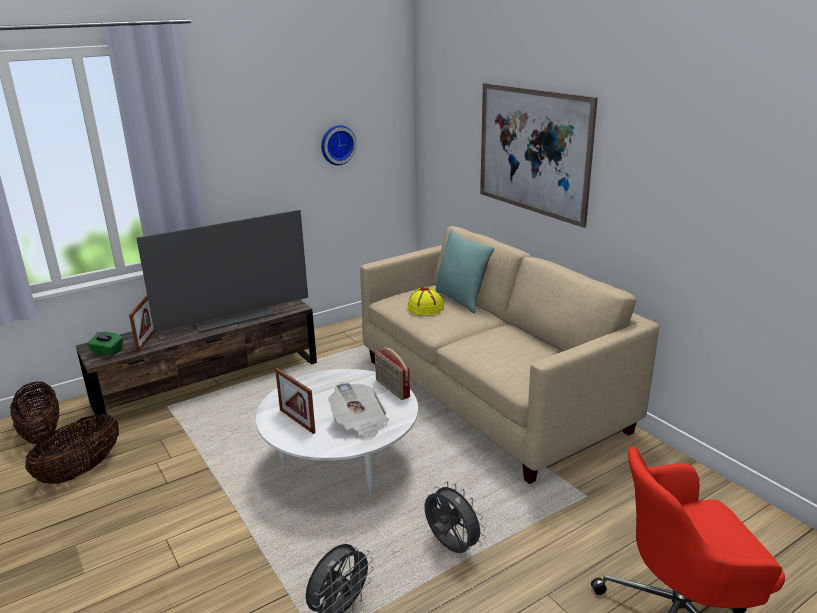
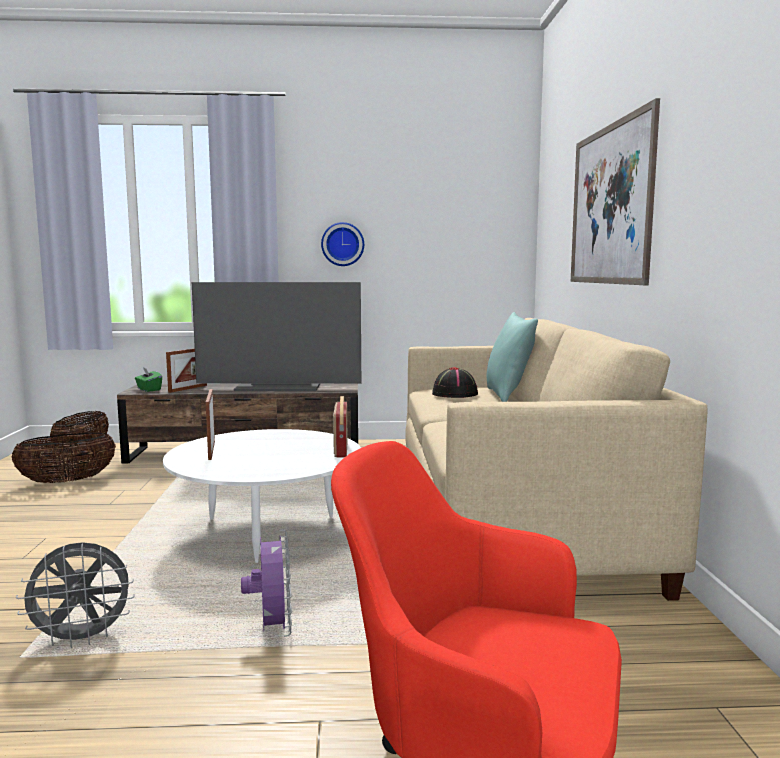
camera: 30 degrees right, 15 degrees down
wall clock [321,125,357,165] -> wall clock moved to [321,222,364,266]
newspaper [328,382,389,440] -> none
yellow hat [407,287,444,315] -> black hat [432,367,478,398]
grey fan [425,482,486,553] -> purple fan [241,529,292,637]

